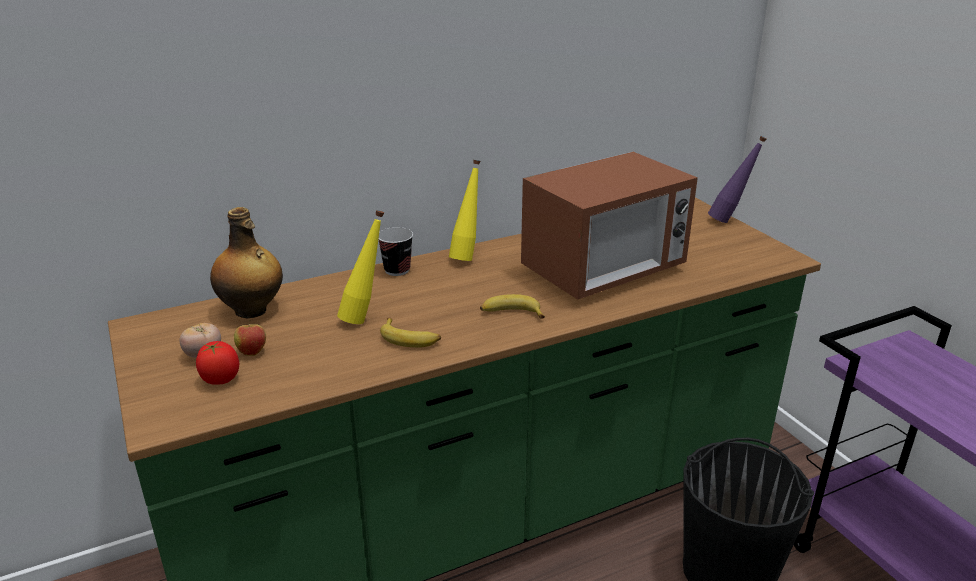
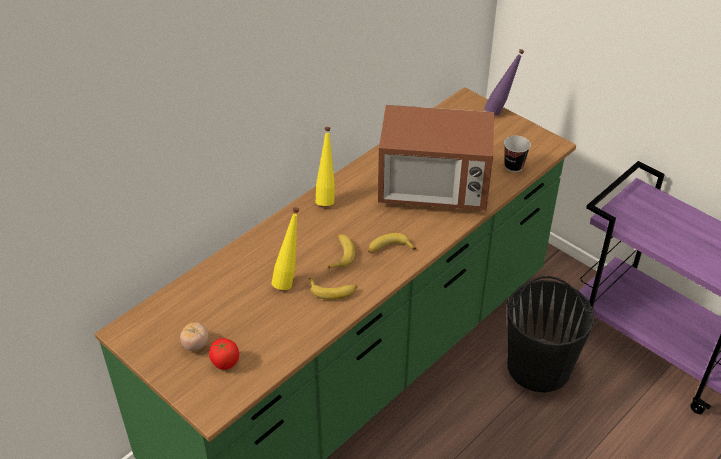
camera: 20 degrees left, 15 degrees up
bottle [210,207,283,318] -> none
apple [234,319,266,356] -> none
cup [378,227,413,276] -> cup moved to [504,136,531,172]
microwave [521,152,698,300] -> microwave turned 60 degrees clockwise [378,105,494,211]
none -> banana [328,234,355,269]

